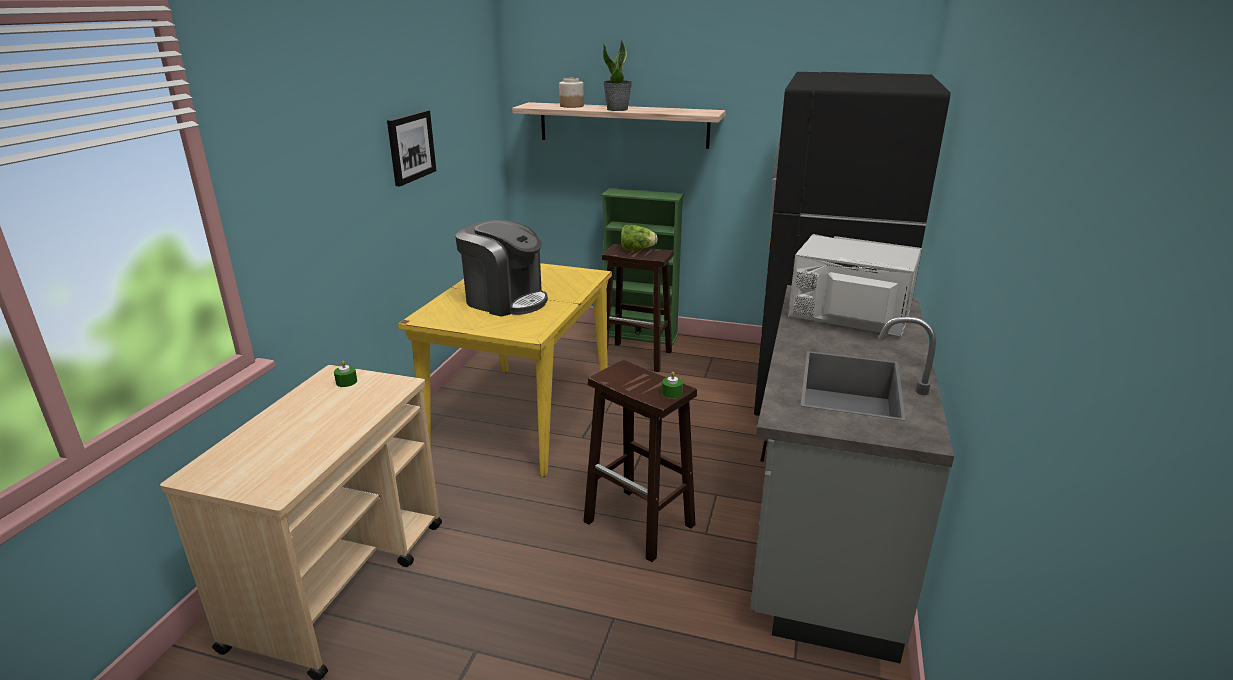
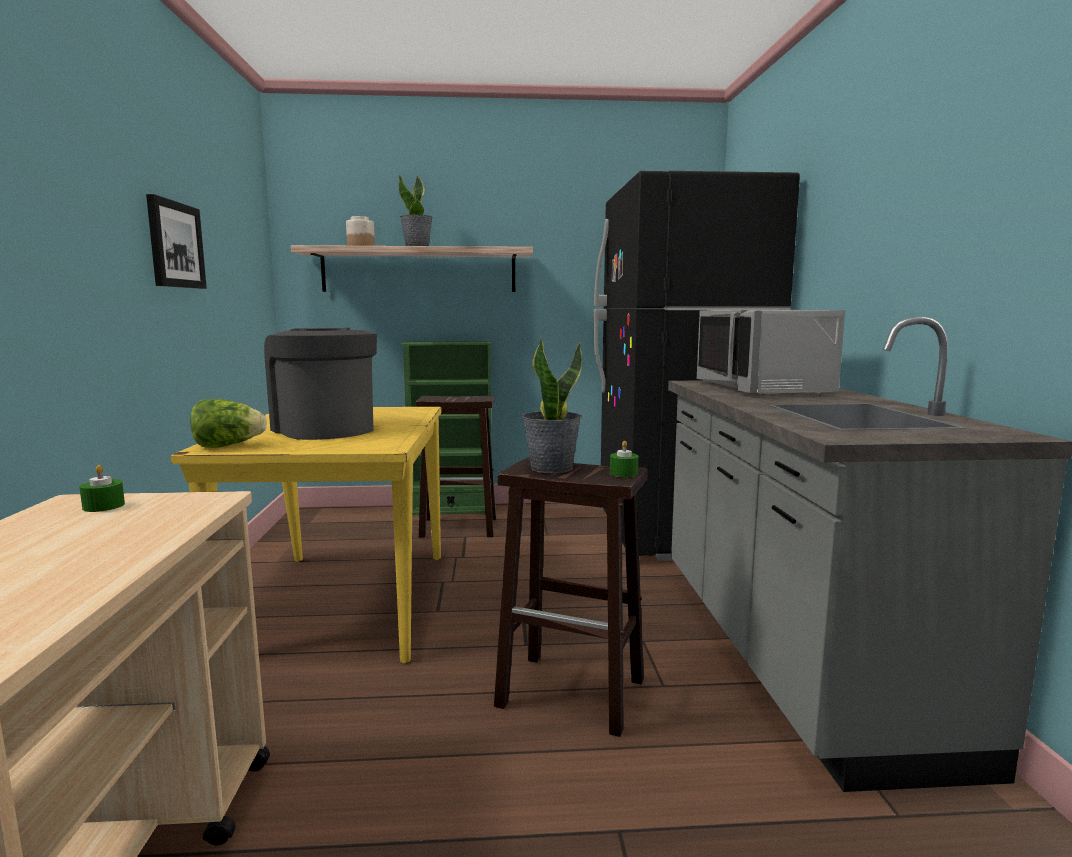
camera: 20 degrees left, 15 degrees down
coffee machine [455,220,548,317] -> coffee machine turned 135 degrees counterclockwise [264,328,377,440]
lettuce [621,225,658,251] -> lettuce moved to [191,399,267,448]
grey microwave [788,234,922,337] -> grey microwave turned 105 degrees counterclockwise [697,310,845,395]
none -> potted plant [522,339,582,473]

